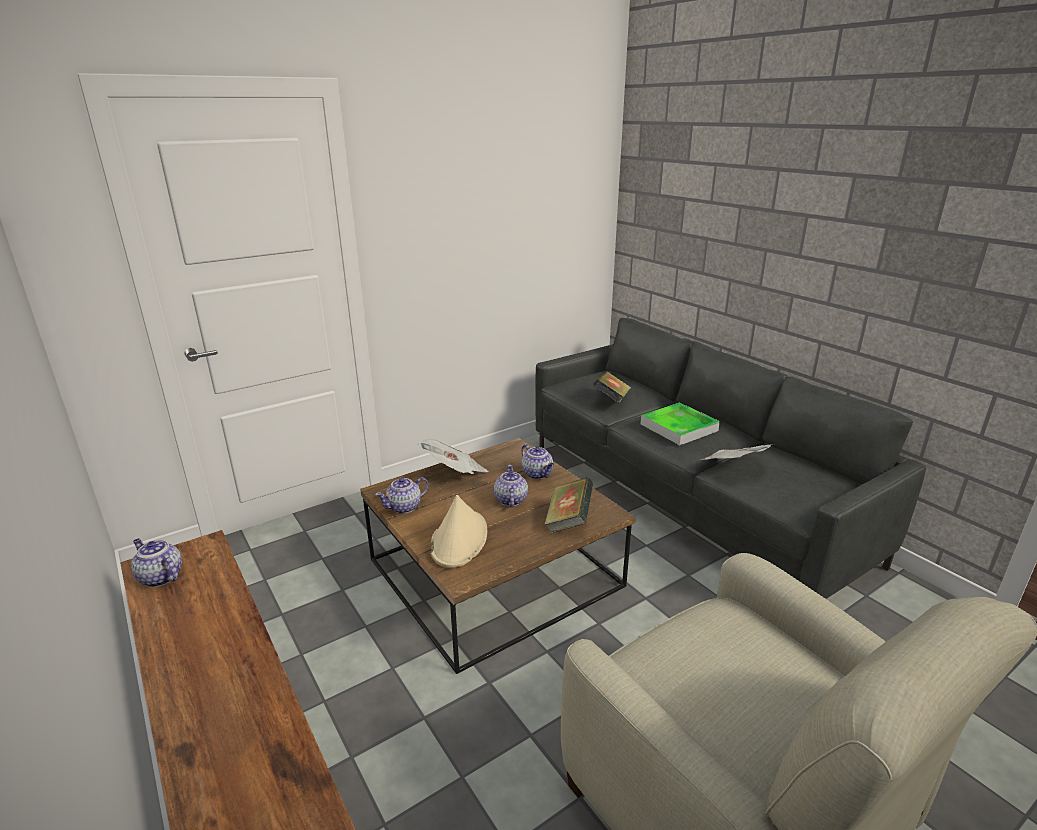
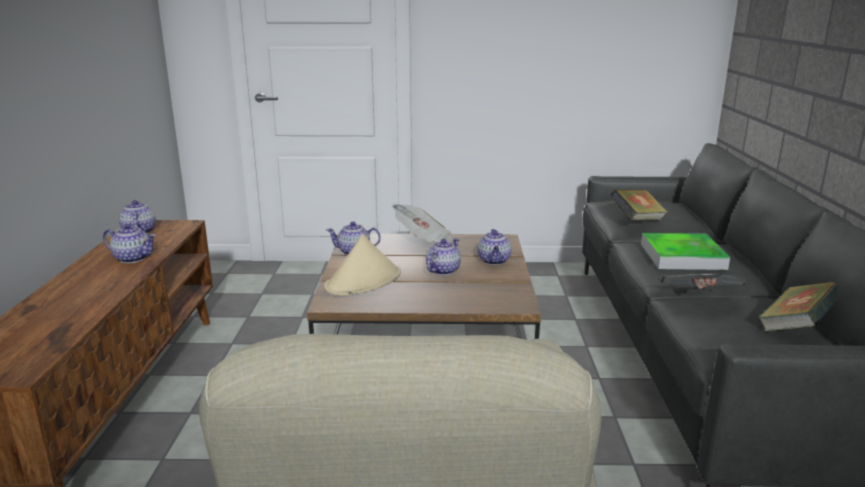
camera: 35 degrees right, 5 degrees down
book [545,477,593,533] -> book moved to [758,282,837,332]
none -> teapot [103,224,156,263]

